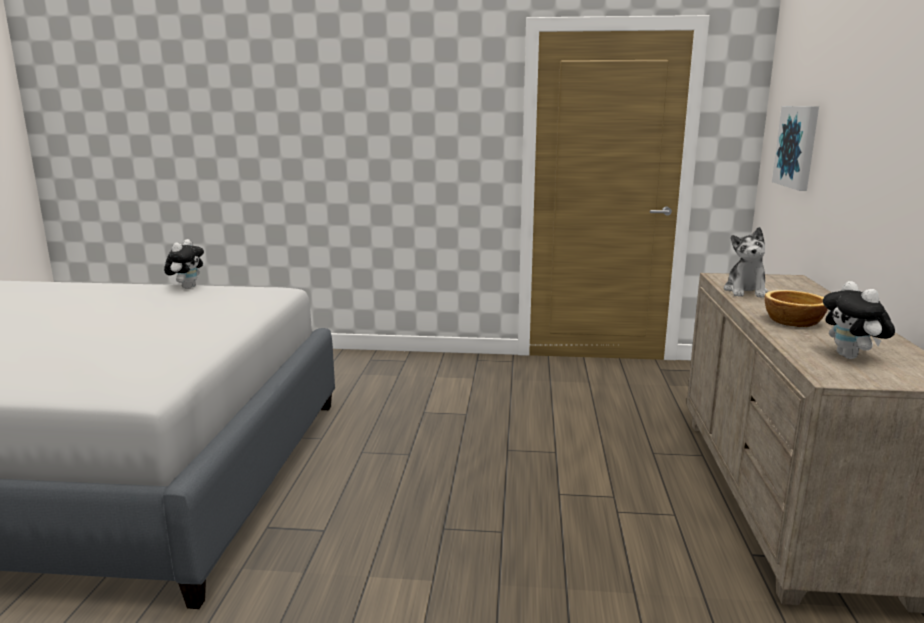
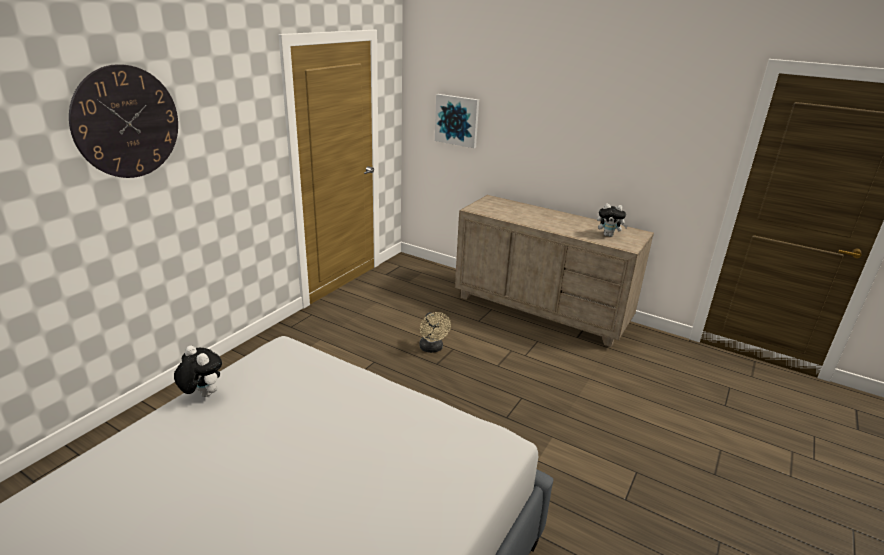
camera: 65 degrees left, 10 degrees up
plush toy [724,227,768,298] -> none
bowl [764,290,828,327] -> none
none -> wall clock [69,64,178,178]
none -> beige fan [419,312,451,353]

